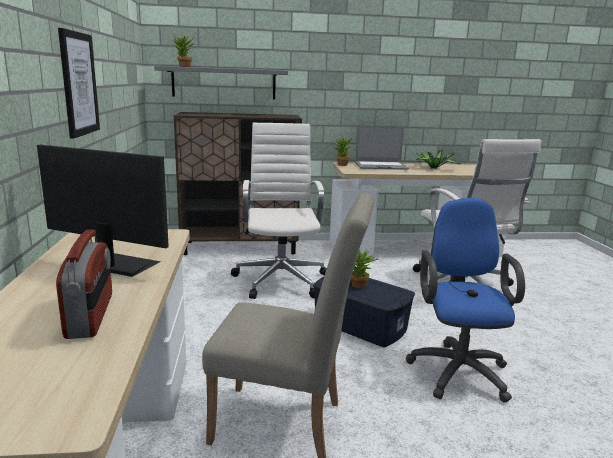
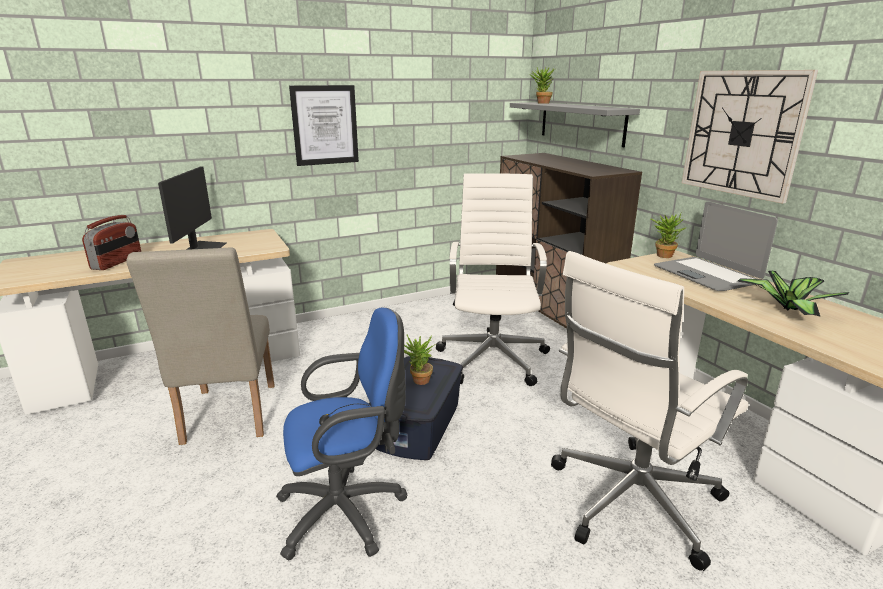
camera: 70 degrees right, 5 degrees up
radio [56,230,112,339] -> radio turned 45 degrees counterclockwise [82,215,141,270]
white office chair [231,123,327,299] -> white office chair turned 60 degrees counterclockwise [436,173,550,386]
none -> wall clock [682,70,818,204]

